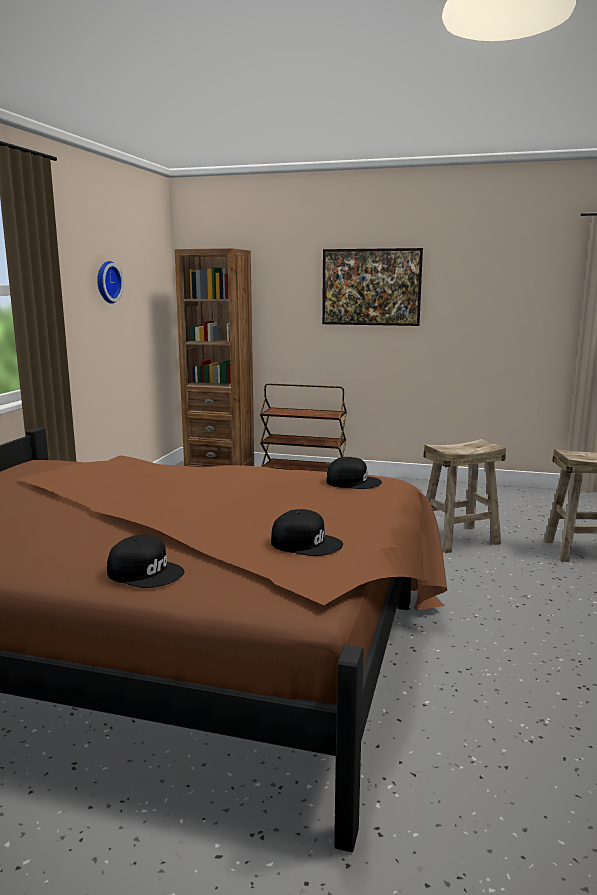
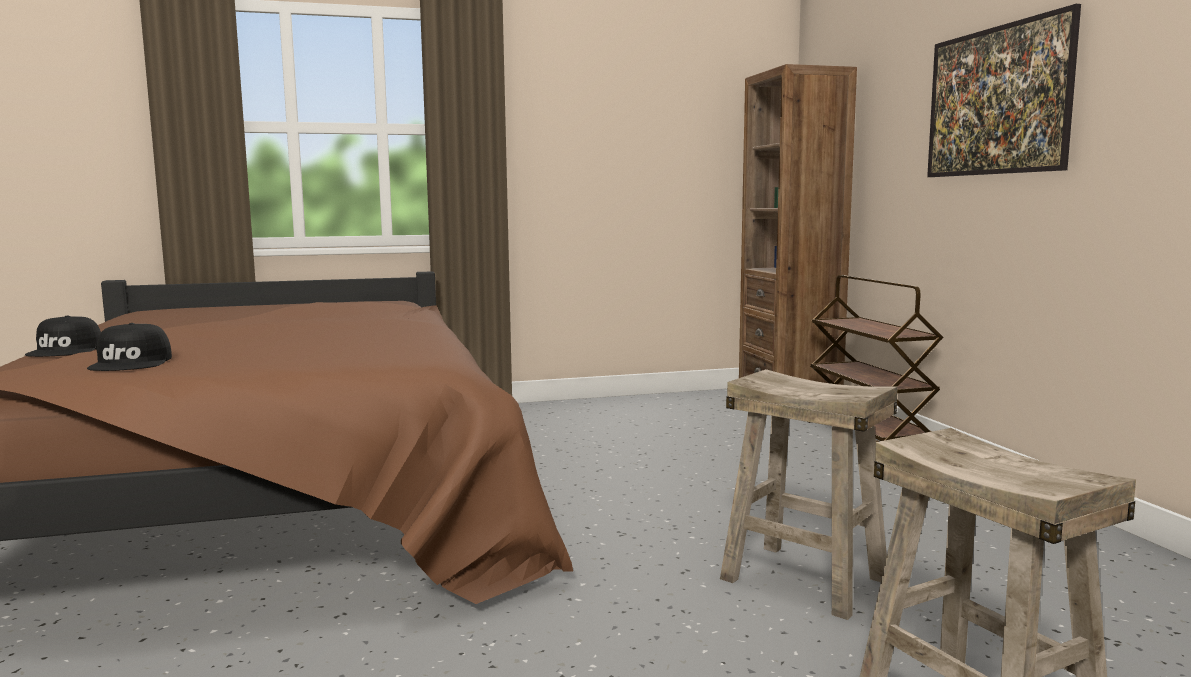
camera: 60 degrees right, 5 degrees down
wall clock [97,261,124,304] -> none
black cap [326,457,382,489] -> none

